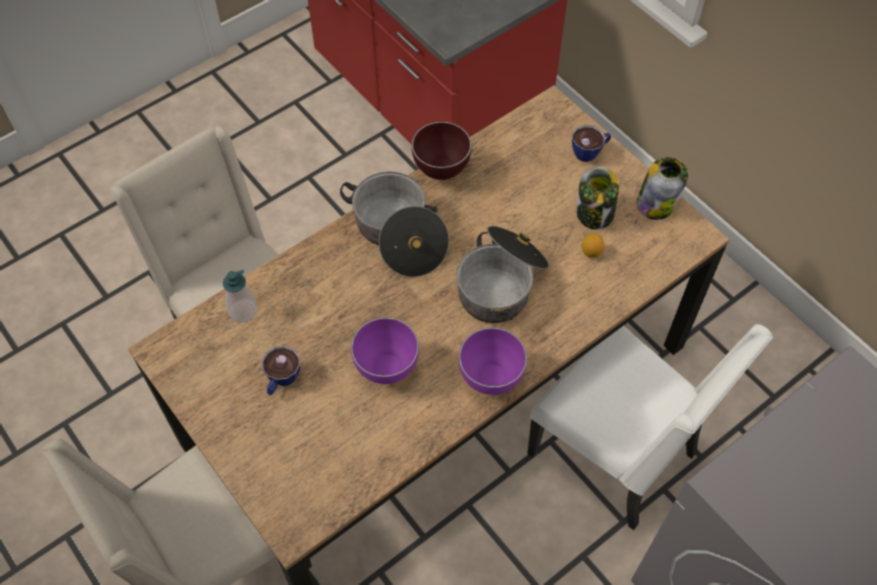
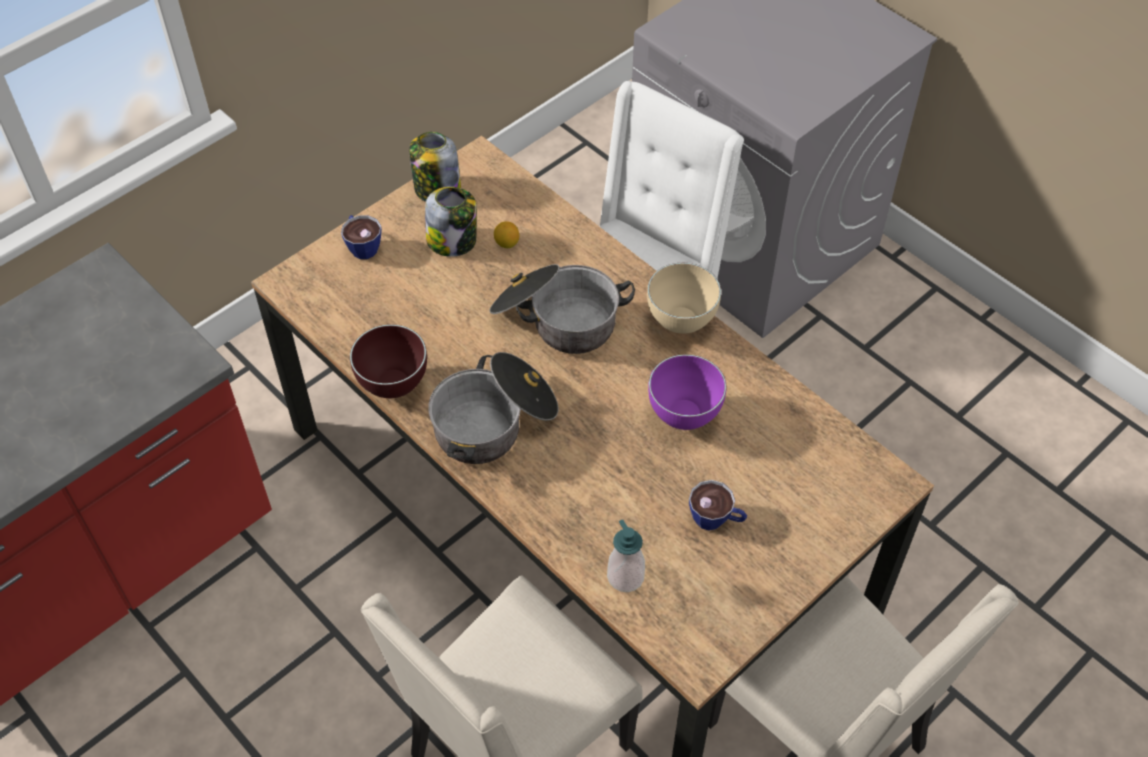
camera: 95 degrees left, 5 degrees down
purple bowl [459,327,527,395] -> beige bowl [647,263,721,334]

